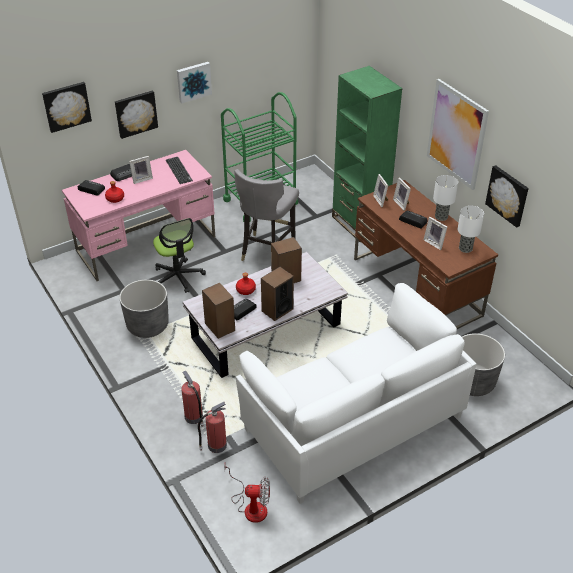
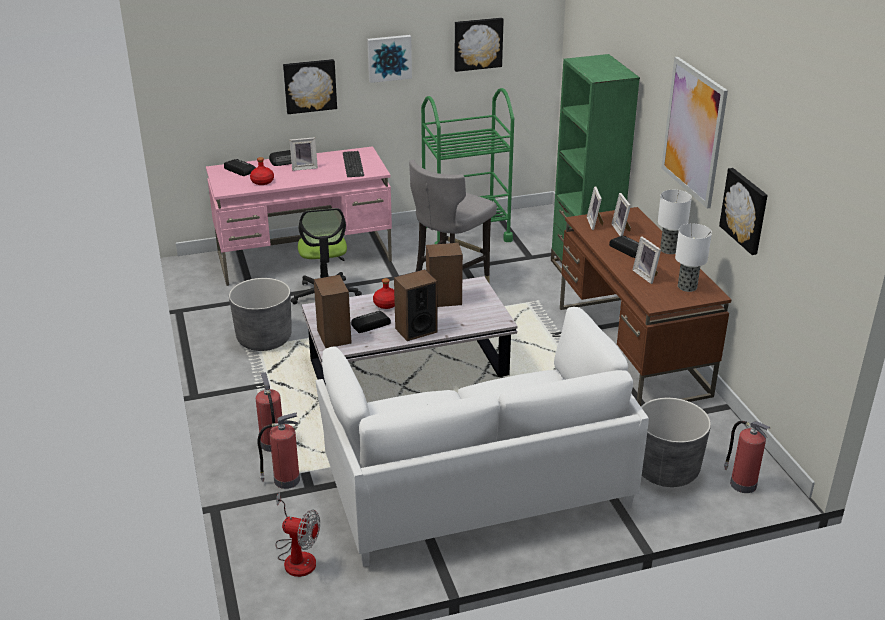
camera: 15 degrees right, 10 degrees down
picture [42,82,92,133] -> picture moved to [454,18,504,72]
none -> fire extinguisher [724,421,771,493]

